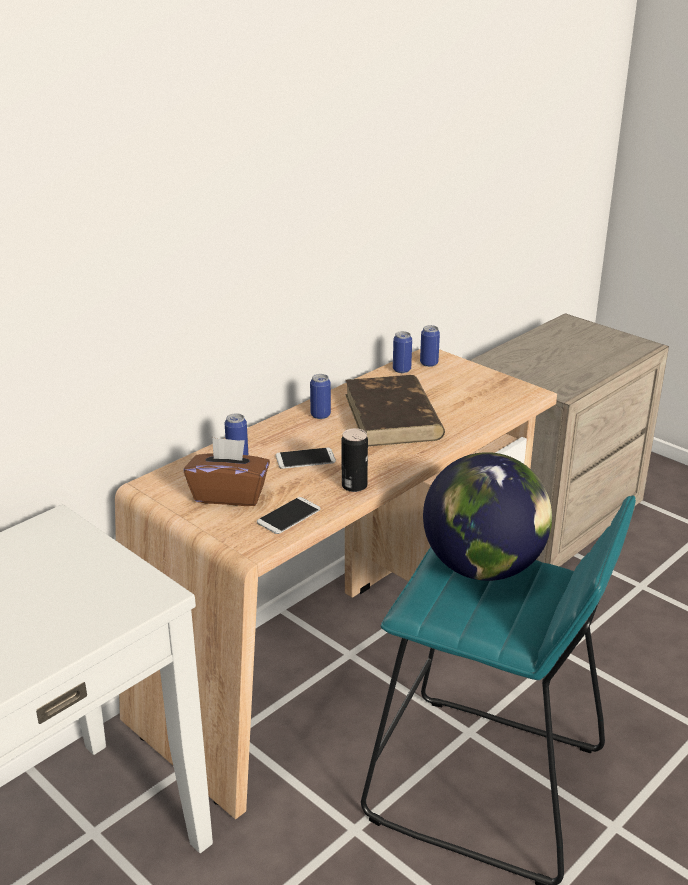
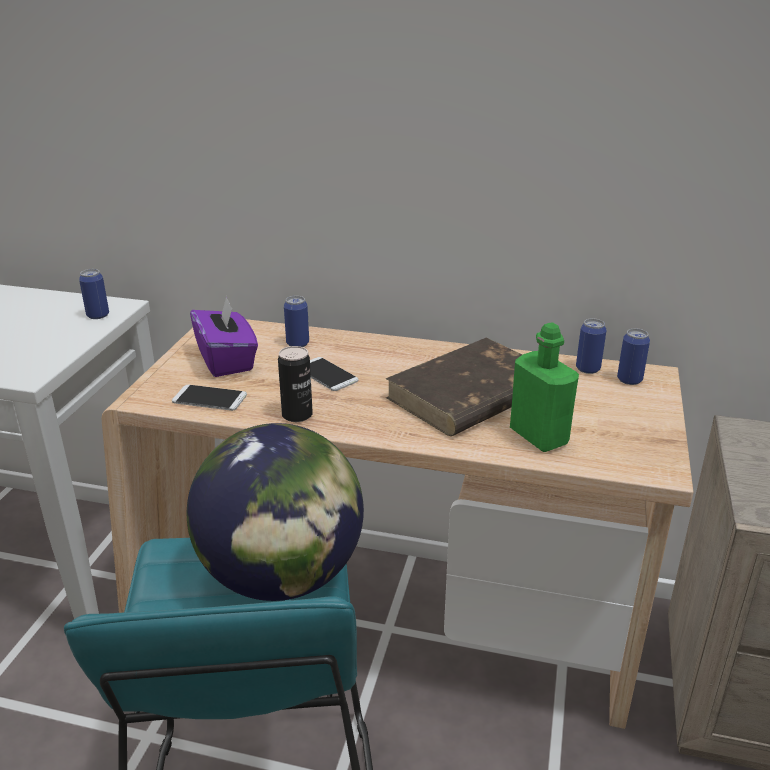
camera: 60 degrees right, 0 degrees up
brown tissue box [184,437,270,506] -> purple tissue box [190,296,258,377]
can [310,374,331,419] -> can moved to [79,269,109,319]
none -> green bottle [510,323,579,452]

